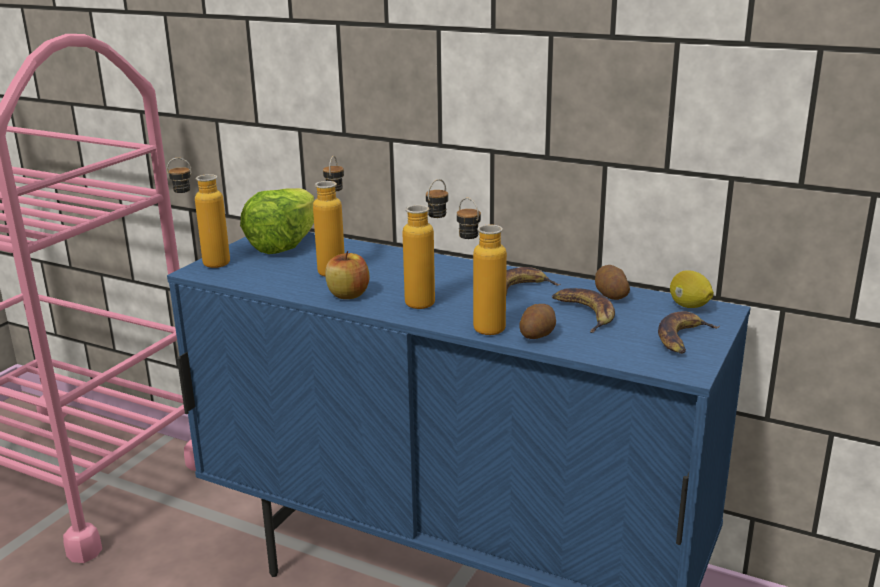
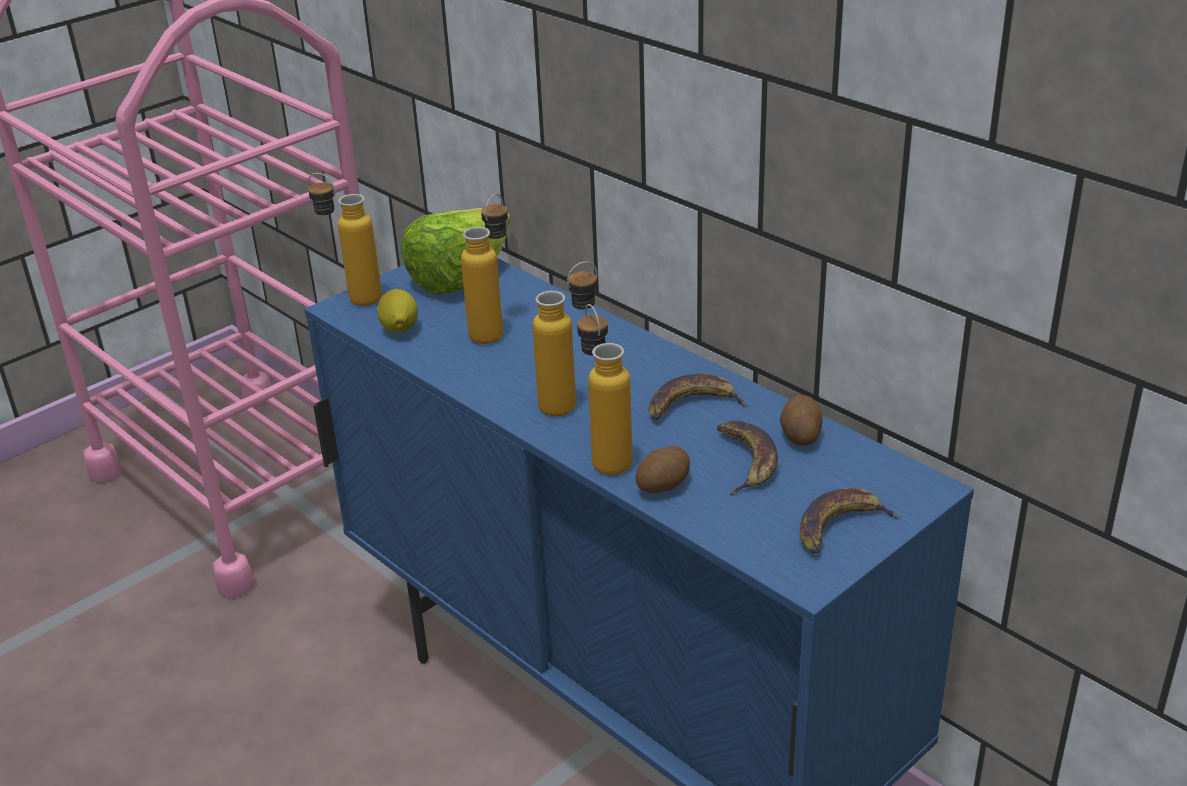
camera: 20 degrees right, 10 degrees up
apple [325,251,370,299] -> none
lemon [670,270,714,308] -> lemon moved to [377,289,418,333]

